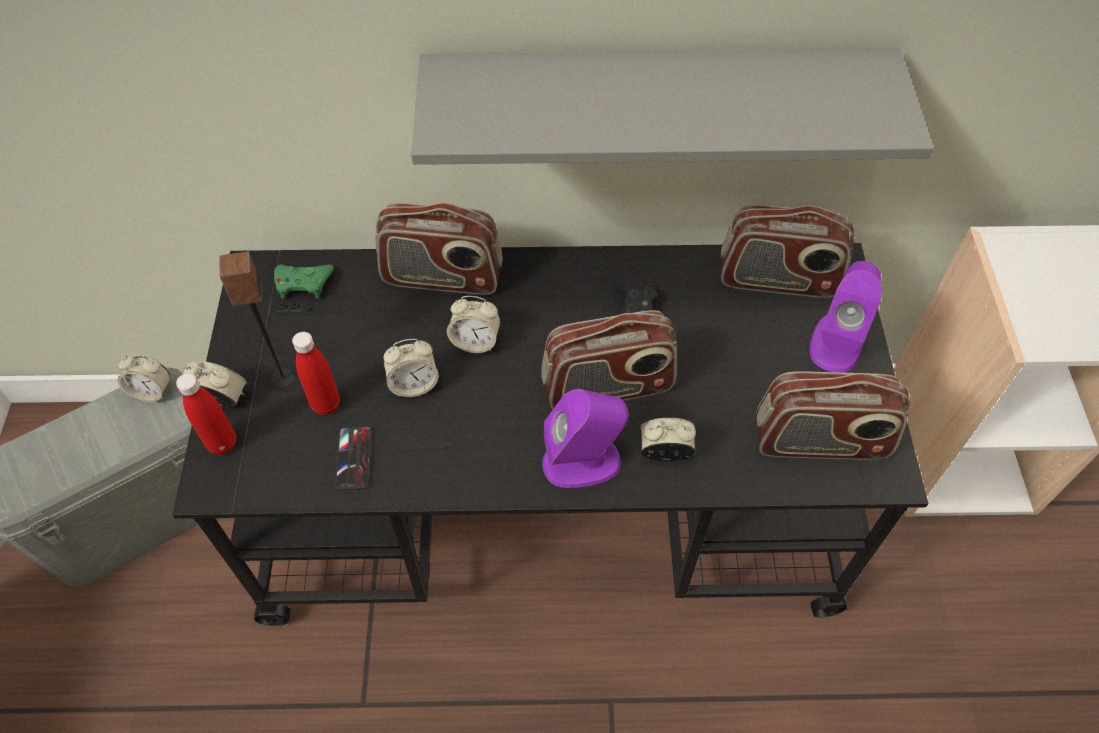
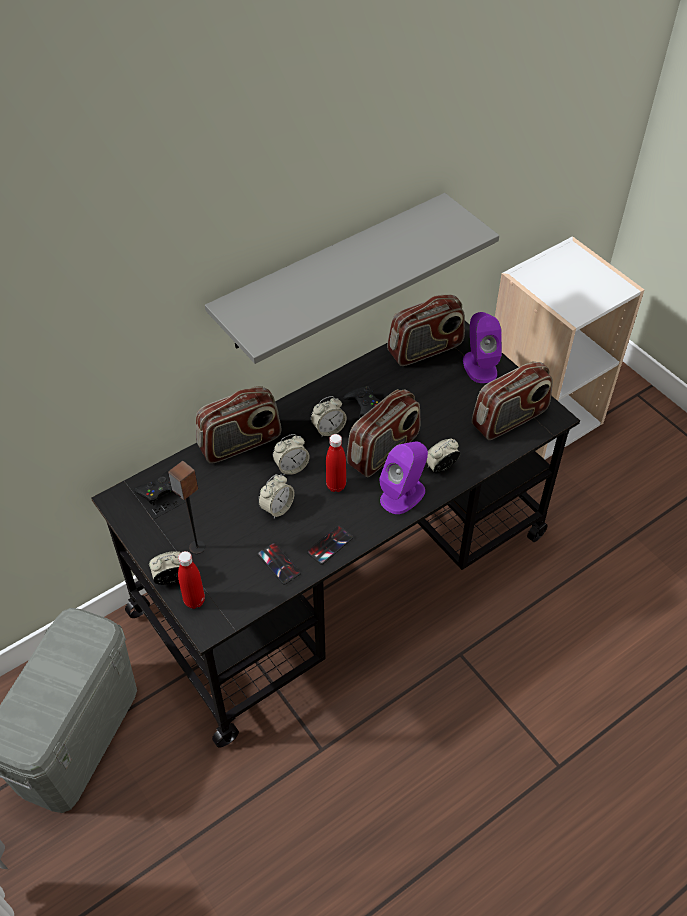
camera: 35 degrees left, 5 degrees down
alarm clock [118,354,170,402] -> alarm clock moved to [311,396,347,438]
green game controller [274,264,334,299] -> black game controller [133,471,176,506]
red bottle [292,332,340,415] -> red bottle moved to [326,434,346,492]
none -> phone [307,525,353,565]

